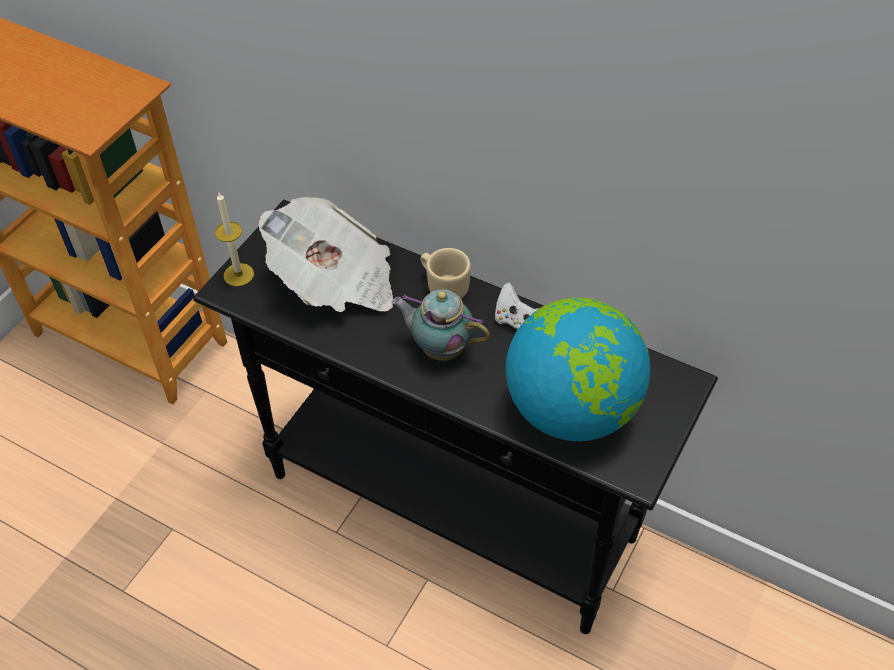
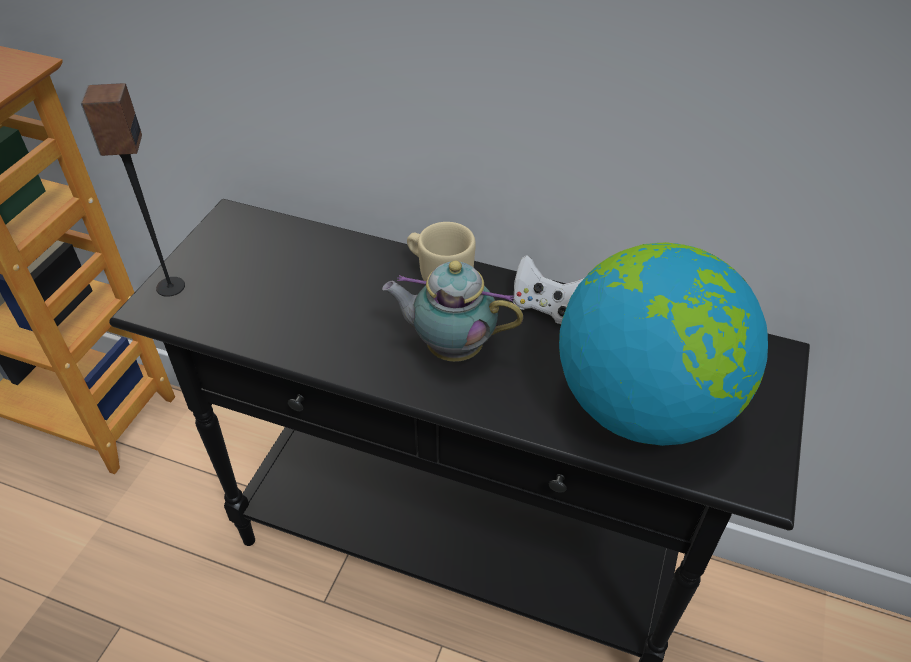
camera: 10 degrees left, 5 degrees down
candle [215,193,254,287] -> speaker [81,83,185,297]
newspaper [258,197,393,312] -> none

